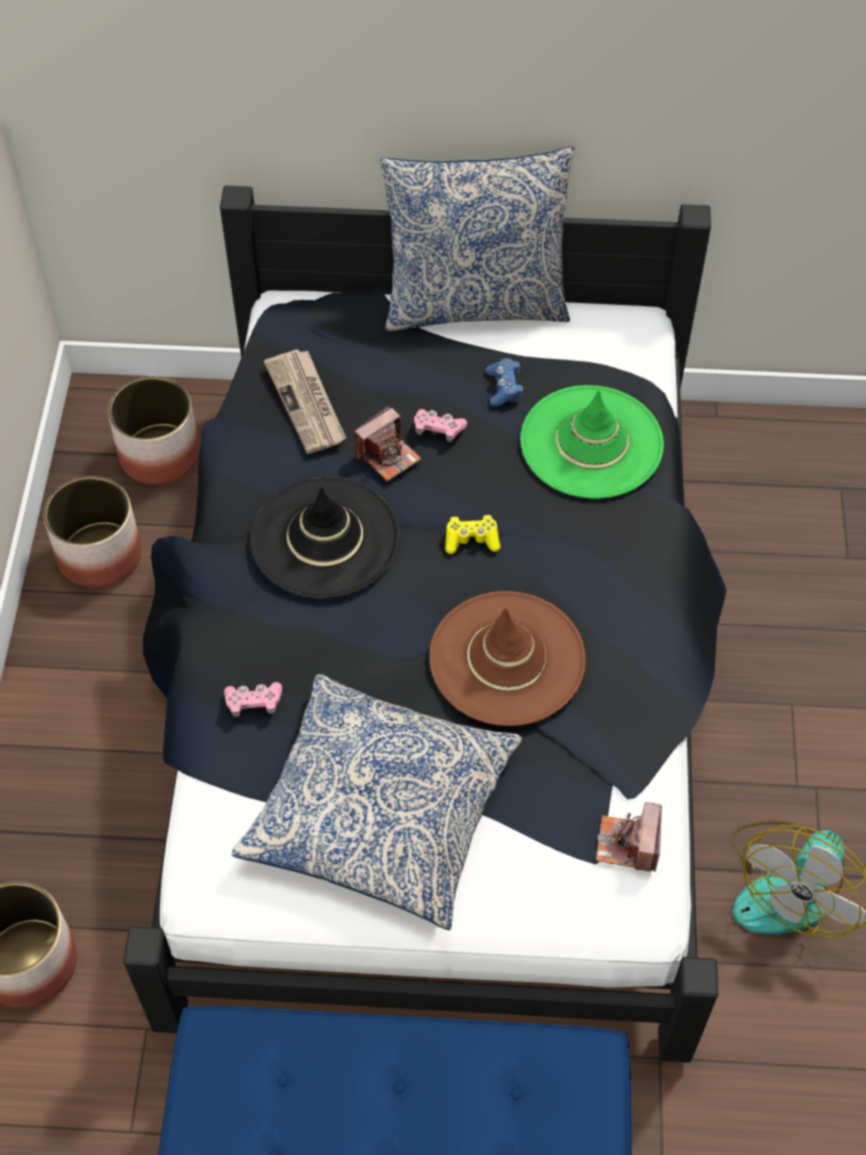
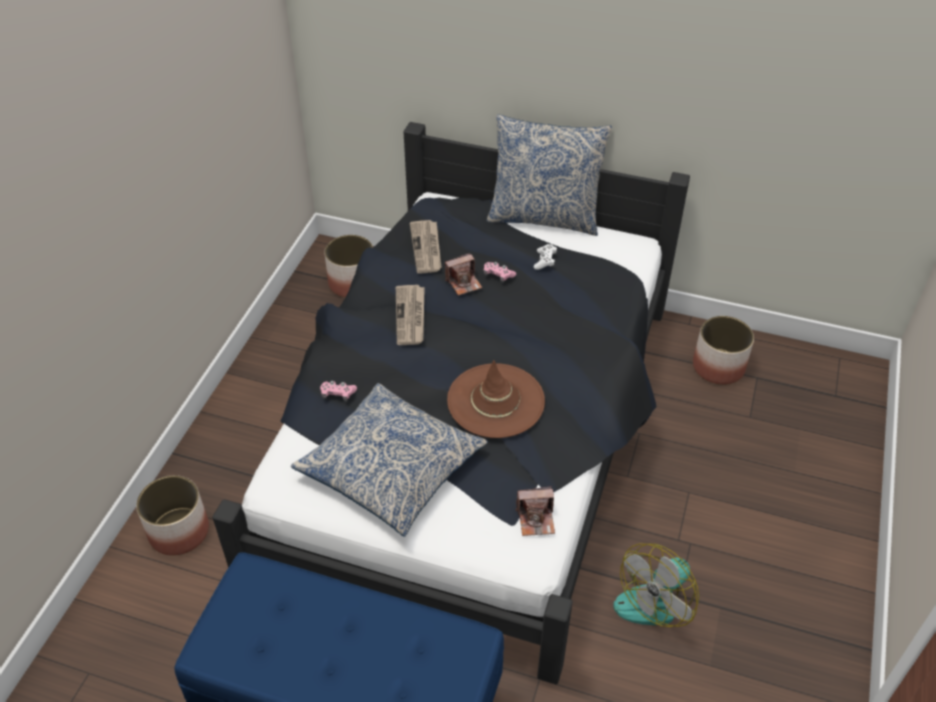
camera: 15 degrees right, 10 degrees down
planter [44,476,142,588] -> planter moved to [693,316,754,385]
black hat [250,476,400,599] -> newspaper [396,285,425,345]
yellow game controller [445,515,500,554] -> none
blue game controller [486,358,523,407] -> white game controller [534,244,557,270]
green hat [520,385,664,499] -> none
camera [596,802,662,872] -> camera turned 120 degrees counterclockwise [516,486,555,536]

